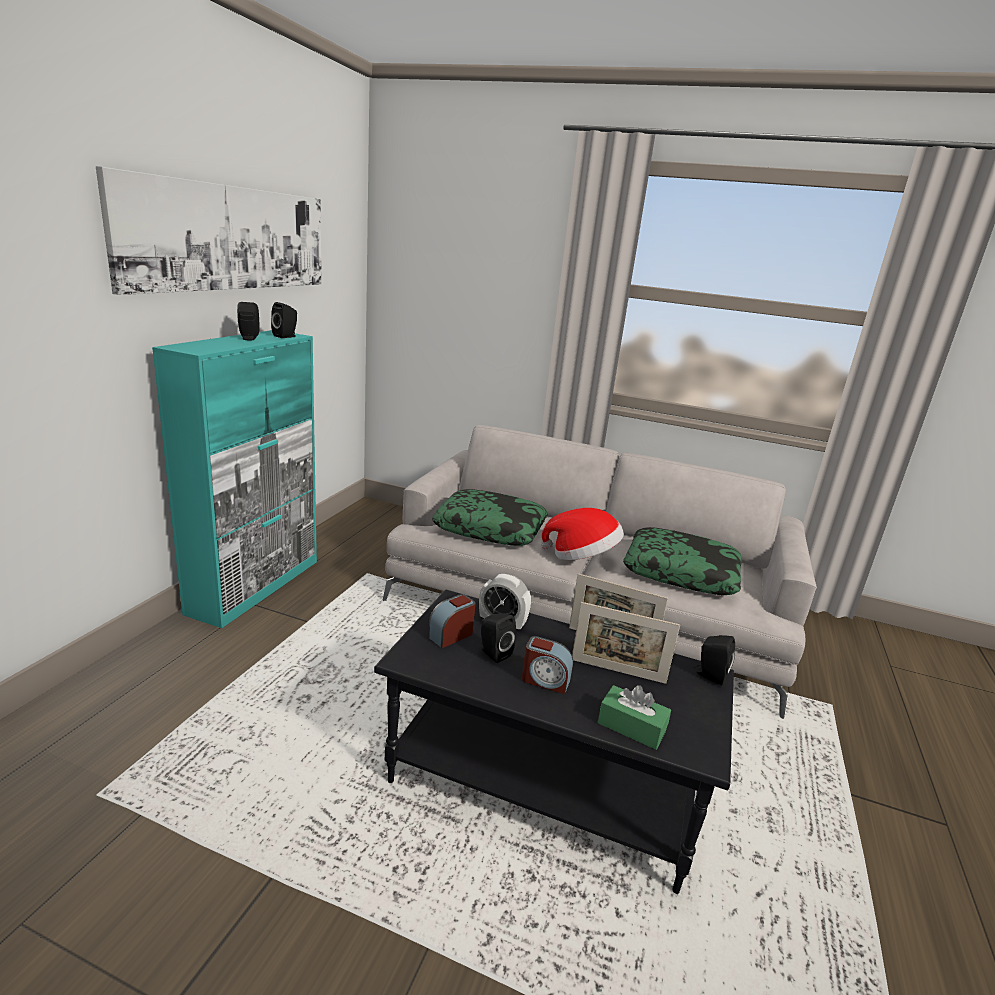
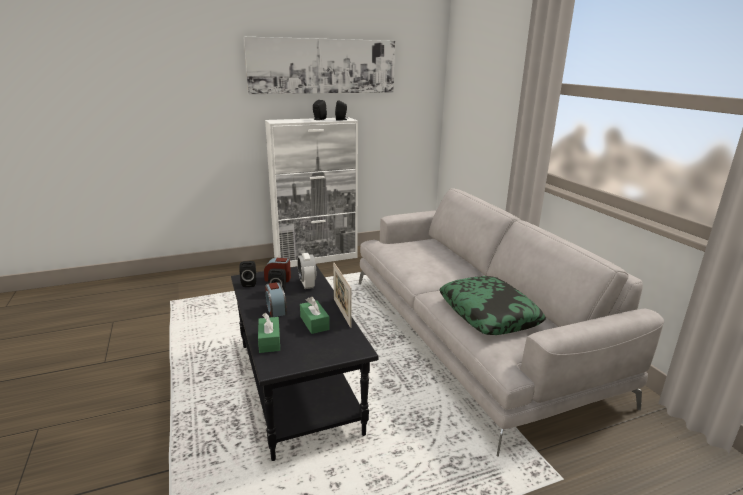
camera: 50 degrees right, 0 degrees up
turquoise cabinet [152,330,317,628] -> white cabinet [265,117,358,267]
pillow [432,489,548,546] -> none
hat [541,508,624,560] -> none
picture frame [572,602,680,684] -> green tissue box [300,296,330,334]
black speaker [694,635,735,686] -> black speaker moved to [239,261,256,287]

